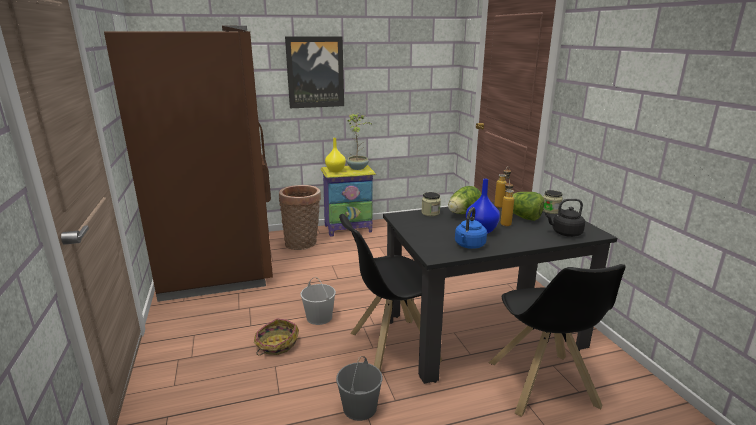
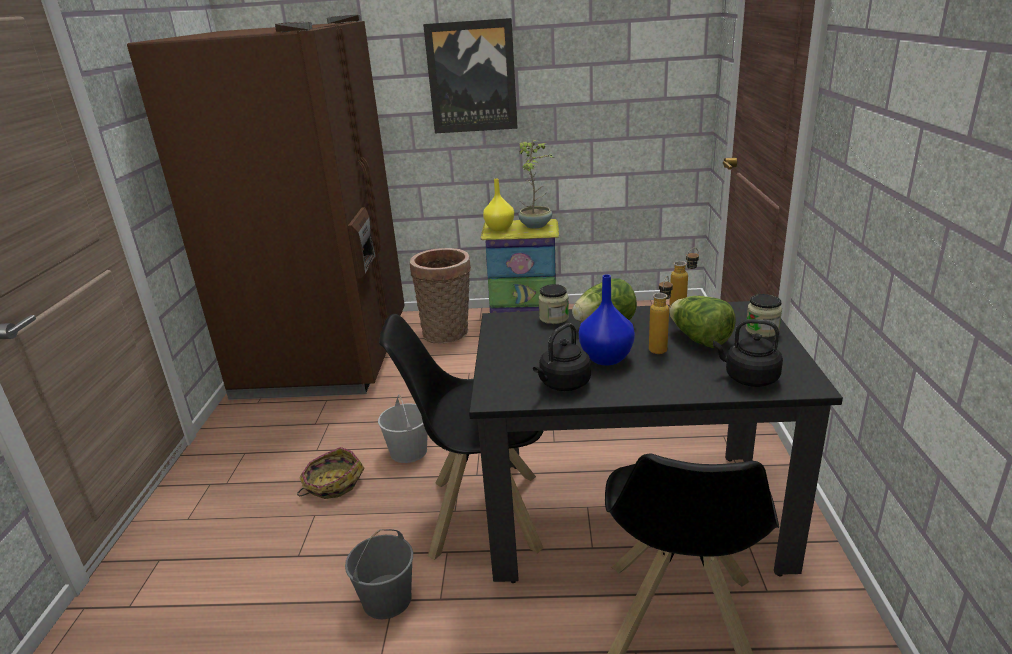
camera: 20 degrees right, 5 degrees up
blue kettle [455,207,487,249] -> black kettle [533,323,591,391]

